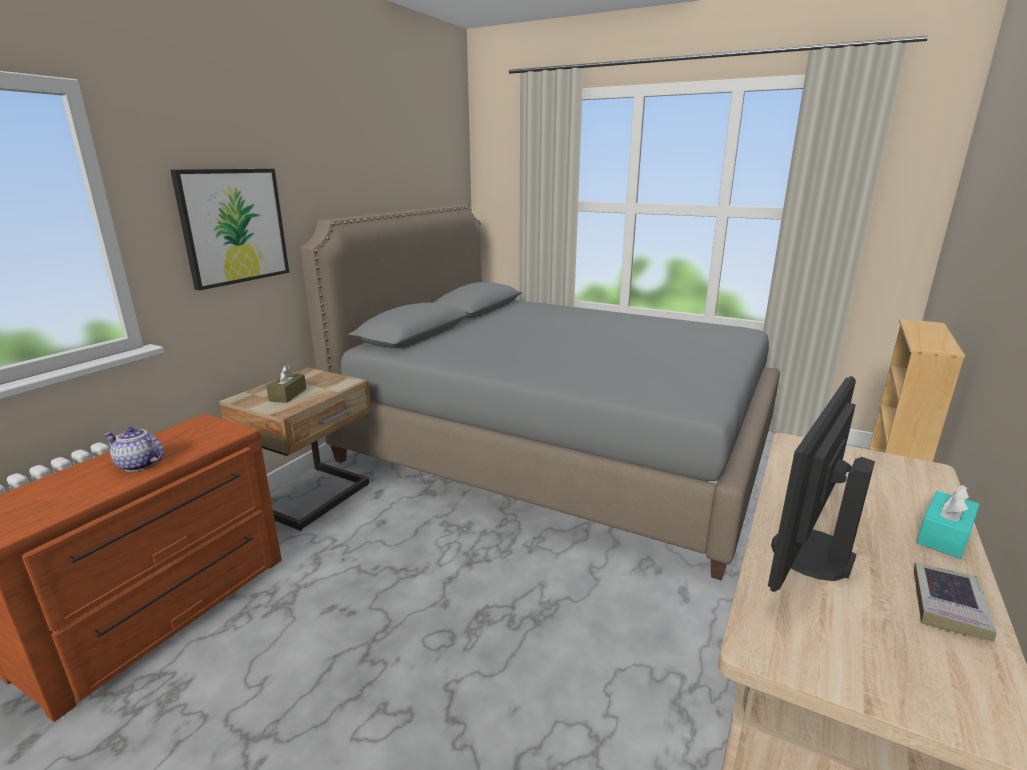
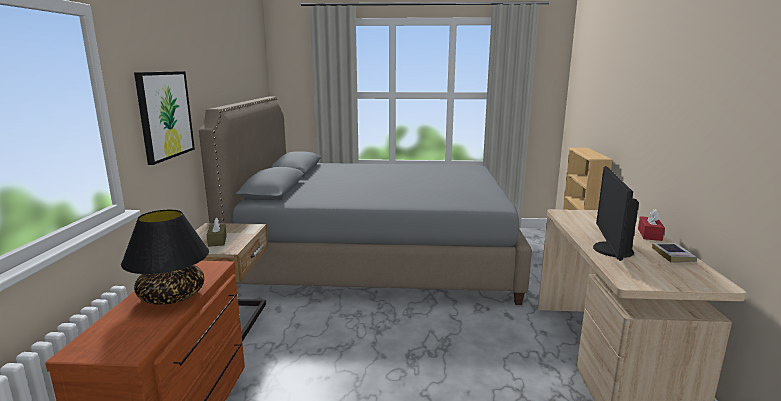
camera: 25 degrees left, 5 degrees down
teapot [104,427,164,472] -> black table lamp [121,210,209,305]
turquoise tissue box [916,485,980,559] -> red tissue box [638,209,665,241]

